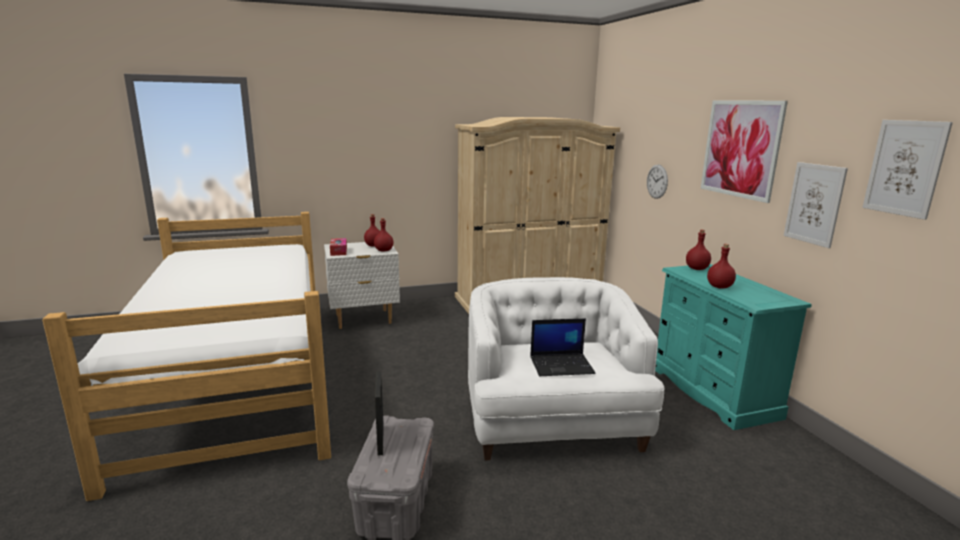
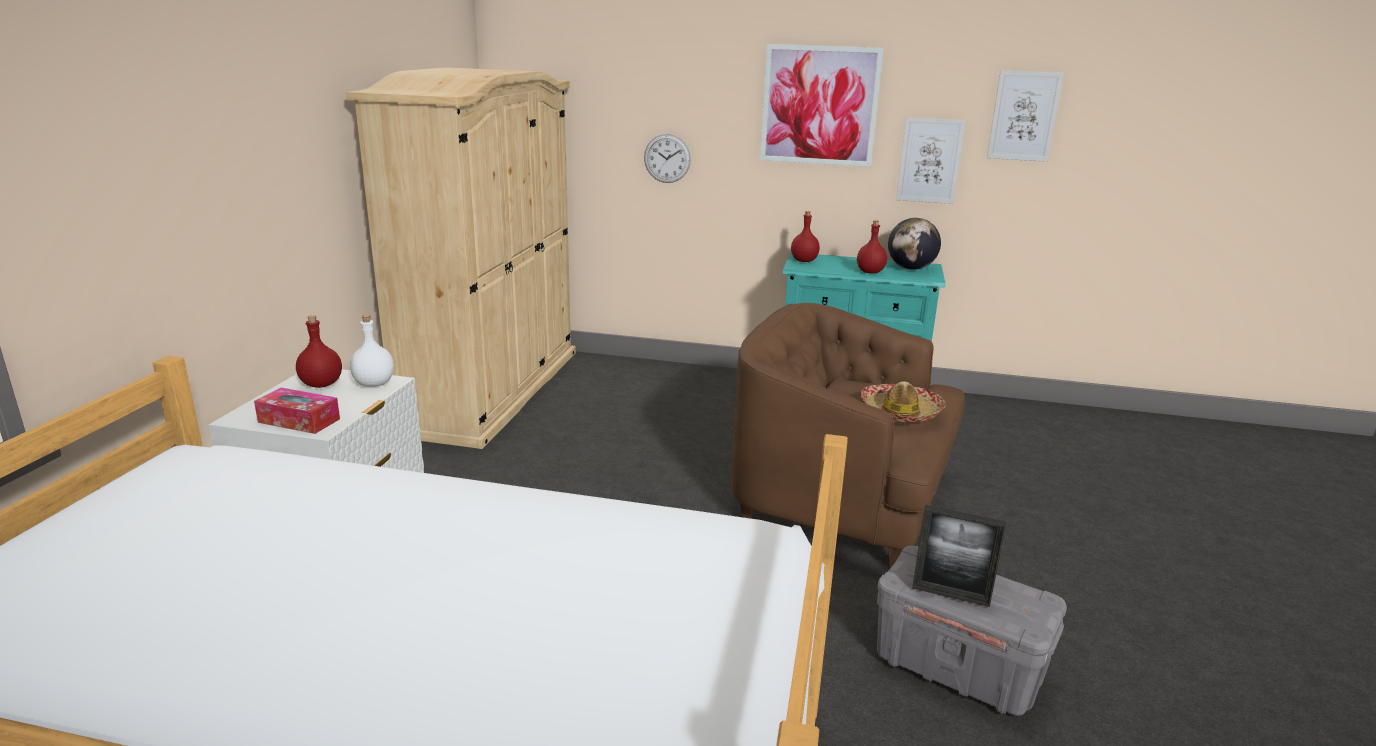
camera: 60 degrees left, 5 degrees up
red bottle [374,218,393,252] -> white bottle [350,315,394,387]
white armchair [468,277,665,461] -> brown armchair [731,303,965,569]
laptop [530,319,596,376] -> hat [861,381,946,422]
none -> globe [888,218,941,270]

